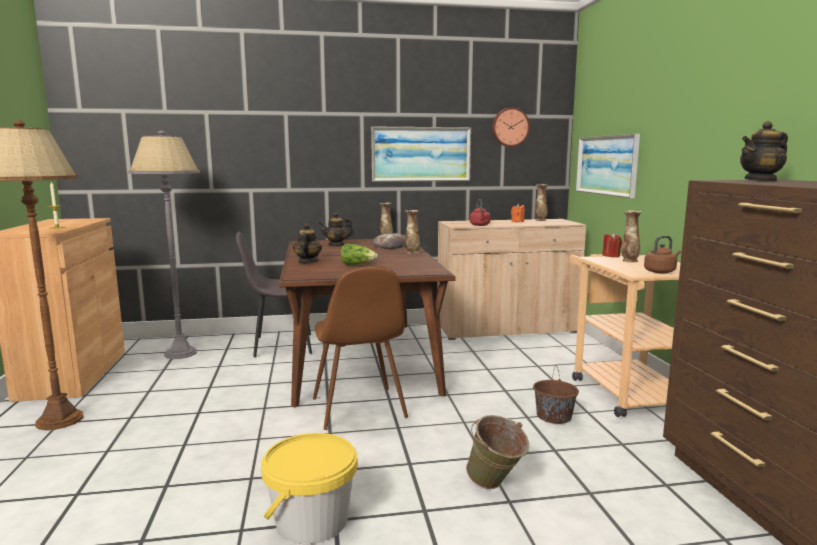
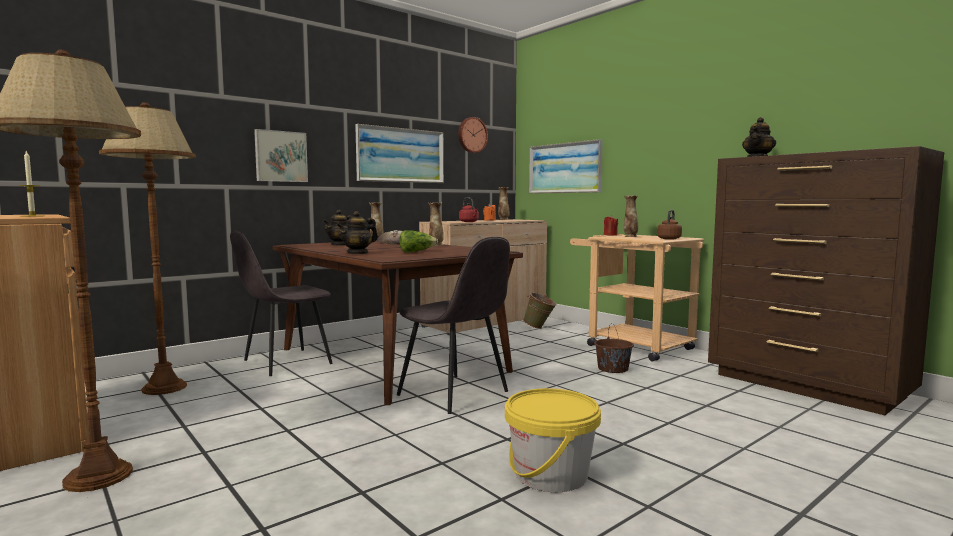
camera: 30 degrees left, 5 degrees down
grey floor lamp [128,130,200,359] -> brown floor lamp [99,102,196,395]
teapot [293,223,322,263] -> teapot turned 105 degrees counterclockwise [336,211,378,254]
brown chair [313,266,408,430] -> grey chair [397,237,510,414]
green bucket [466,415,529,489] -> green bucket moved to [523,293,557,329]
none -> picture [254,129,308,182]

